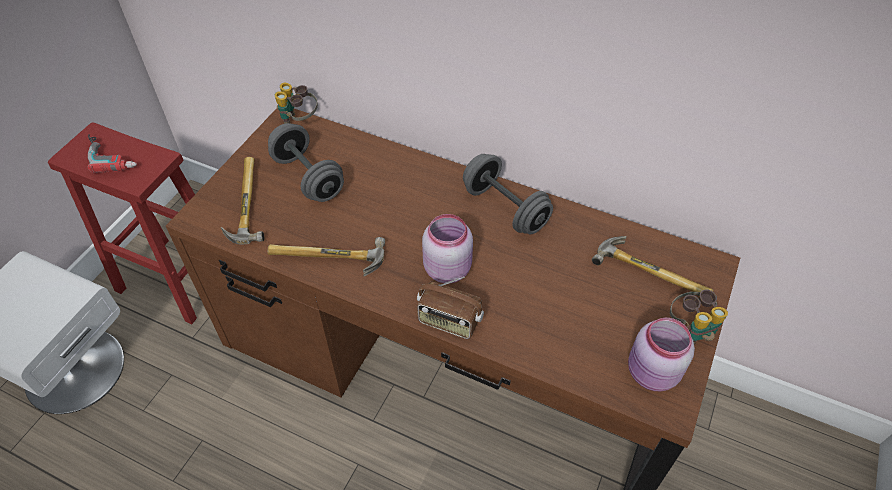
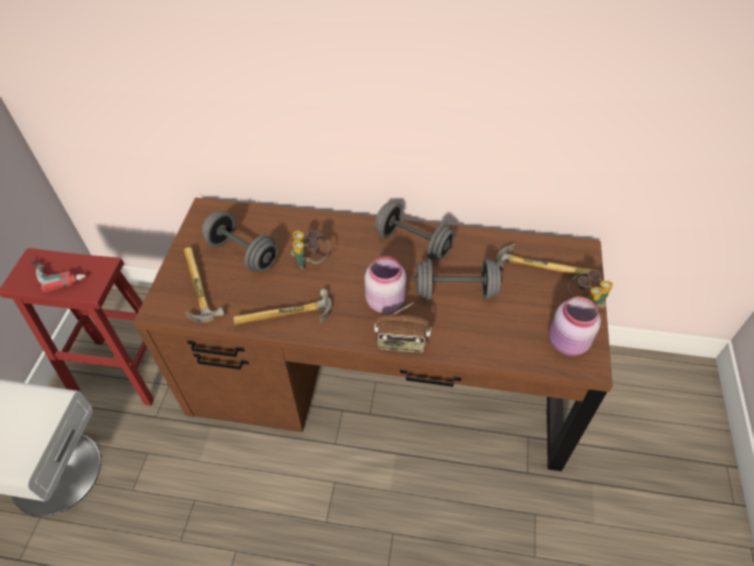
camera: 15 degrees left, 0 degrees up
binoculars [275,83,318,124] -> binoculars moved to [291,230,330,270]
none -> grey dumbbell [414,258,502,300]

